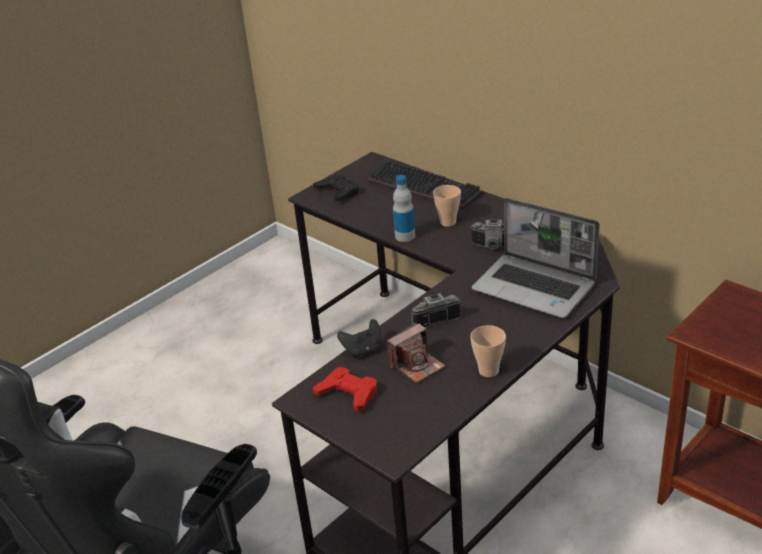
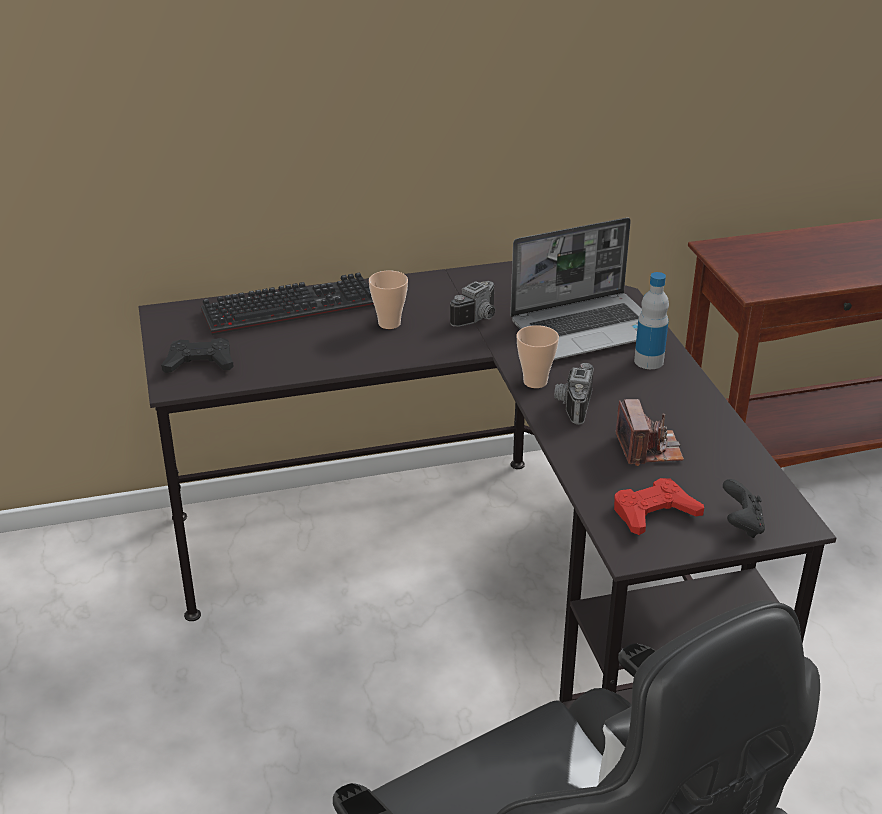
camera: 60 degrees left, 0 degrees up
black game controller [337,319,382,358] -> black game controller moved to [723,479,765,538]
bottle [393,175,415,242] -> bottle moved to [634,272,669,369]
cup [470,325,506,377] -> cup moved to [516,325,559,388]

